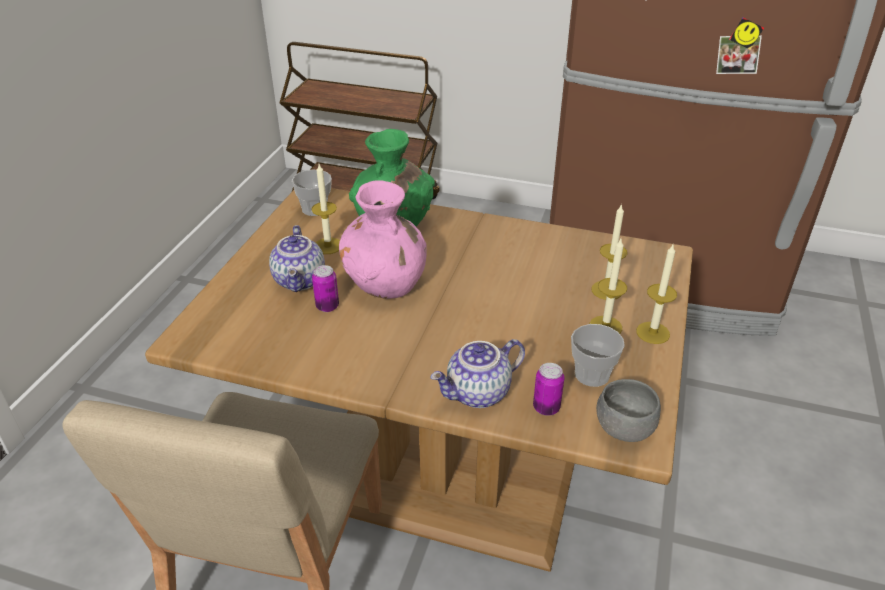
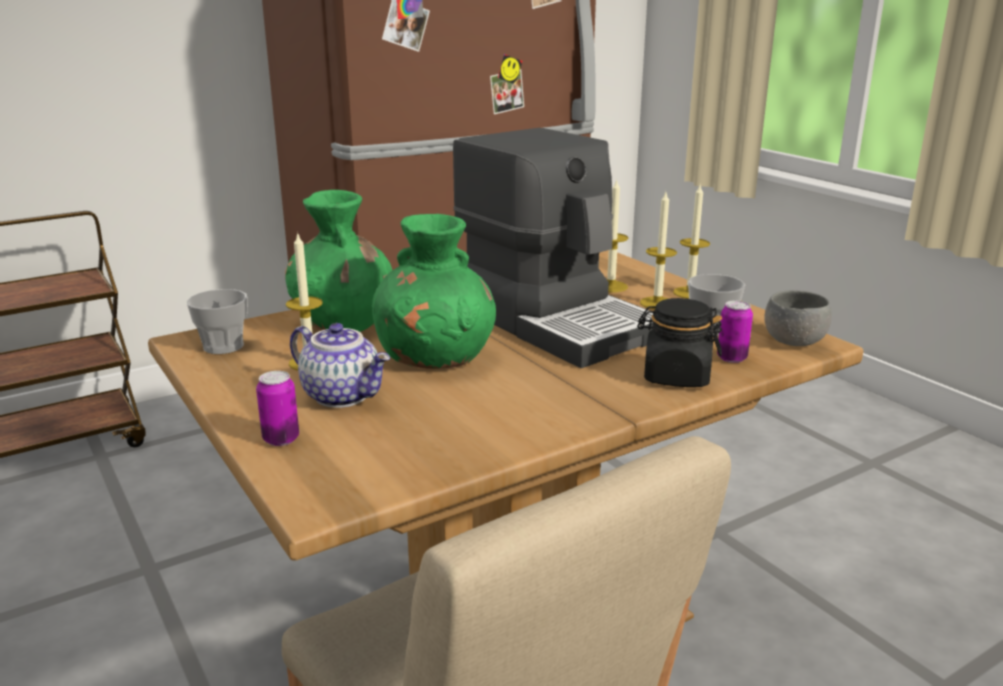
camera: 50 degrees left, 15 degrees down
can [312,265,339,312] -> can moved to [256,371,299,446]
pink vase [339,180,427,299] -> green vase [372,214,496,369]
teapot [430,339,525,408] -> black jar [637,298,722,387]
none -> coffee machine [453,128,653,368]

